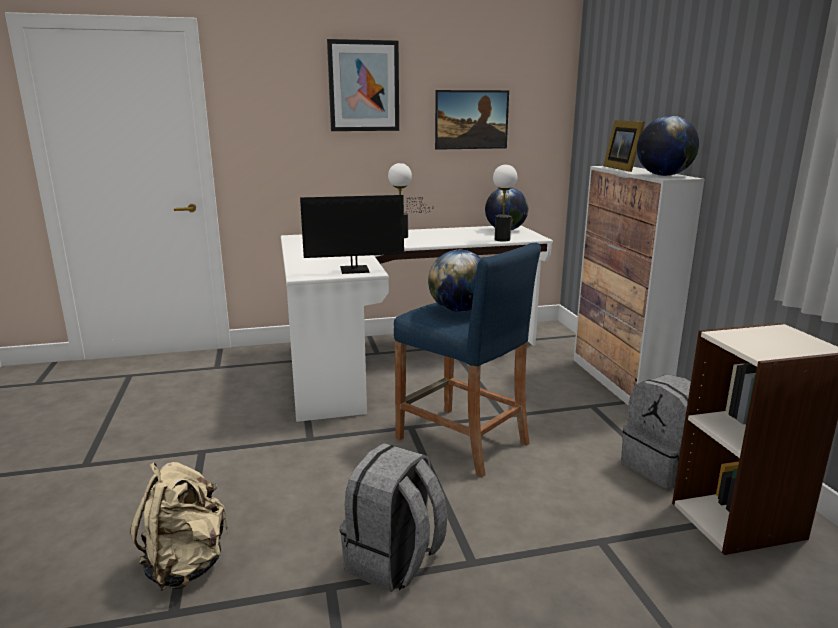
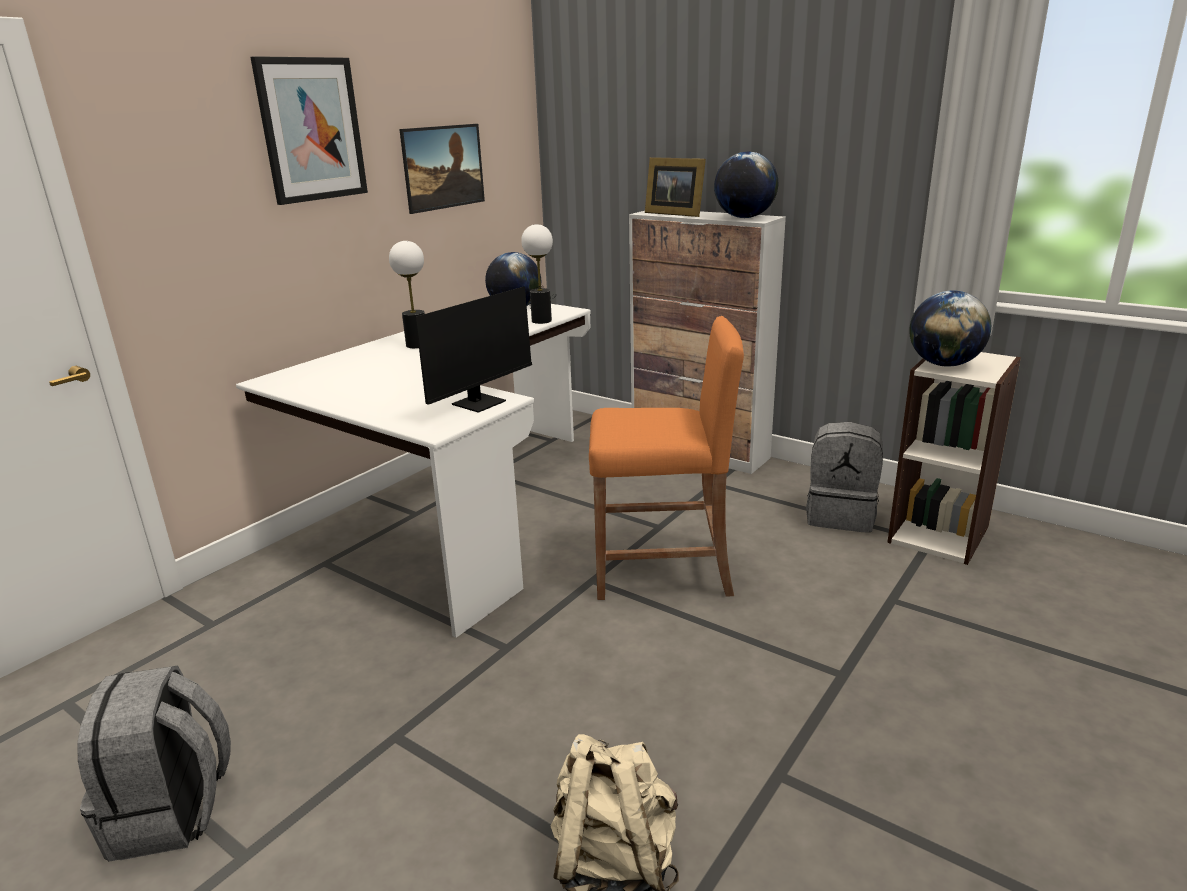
camera: 40 degrees left, 5 degrees up
grey backpack [340,443,447,592] -> grey backpack moved to [77,665,231,862]
blue stool [394,243,541,478] -> orange stool [589,316,744,600]
globe [428,250,481,312] -> globe moved to [909,290,991,367]

